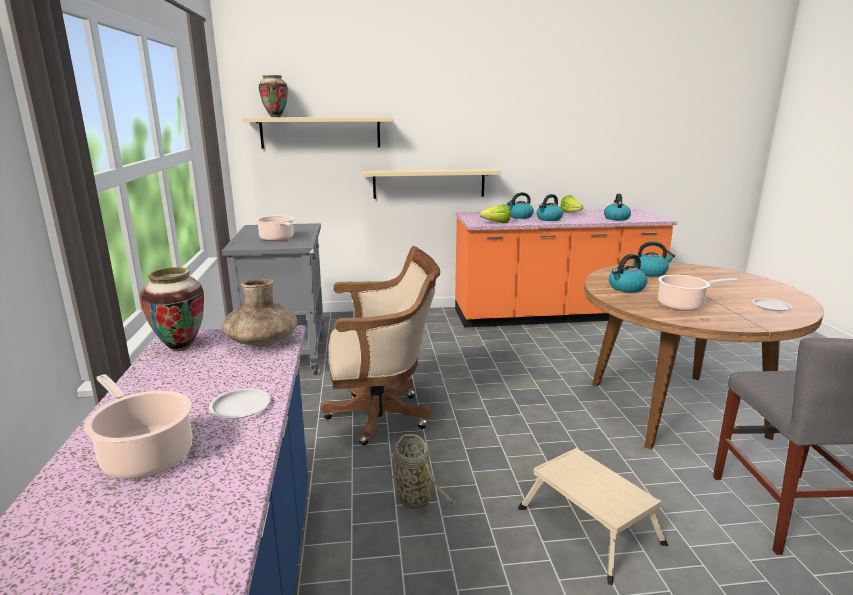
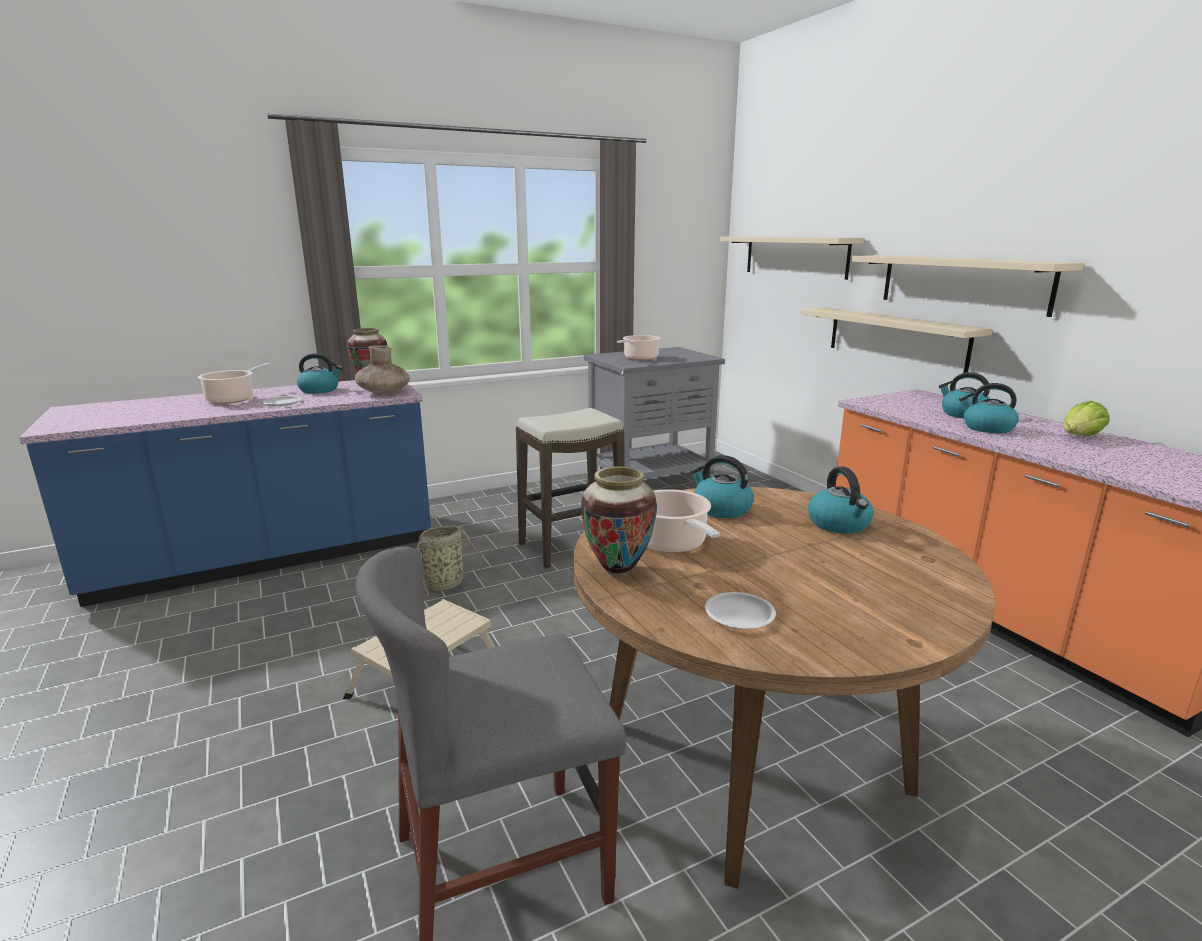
camera: 70 degrees right, 0 degrees up
vase [259,75,288,117] -> vase moved to [581,467,657,576]
office chair [321,246,440,445] -> stool [516,408,624,568]
lettuce [479,204,511,223] -> none
kettle [604,194,631,220] -> kettle moved to [297,353,343,394]
none -> beige shelf [851,255,1084,317]

